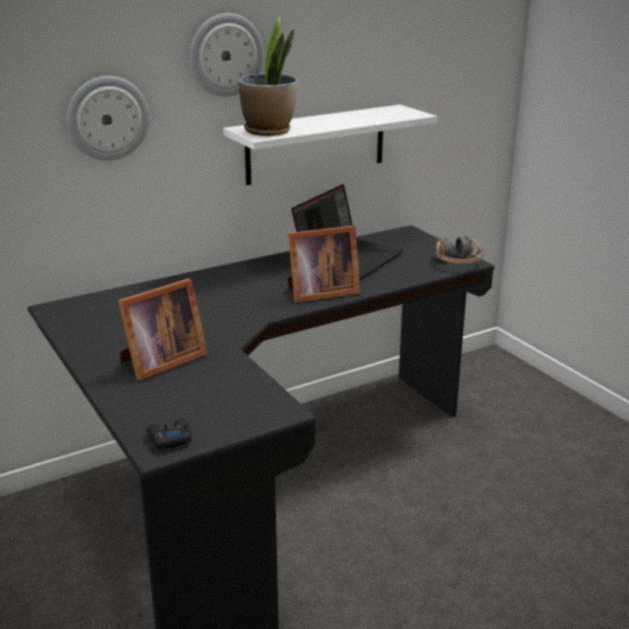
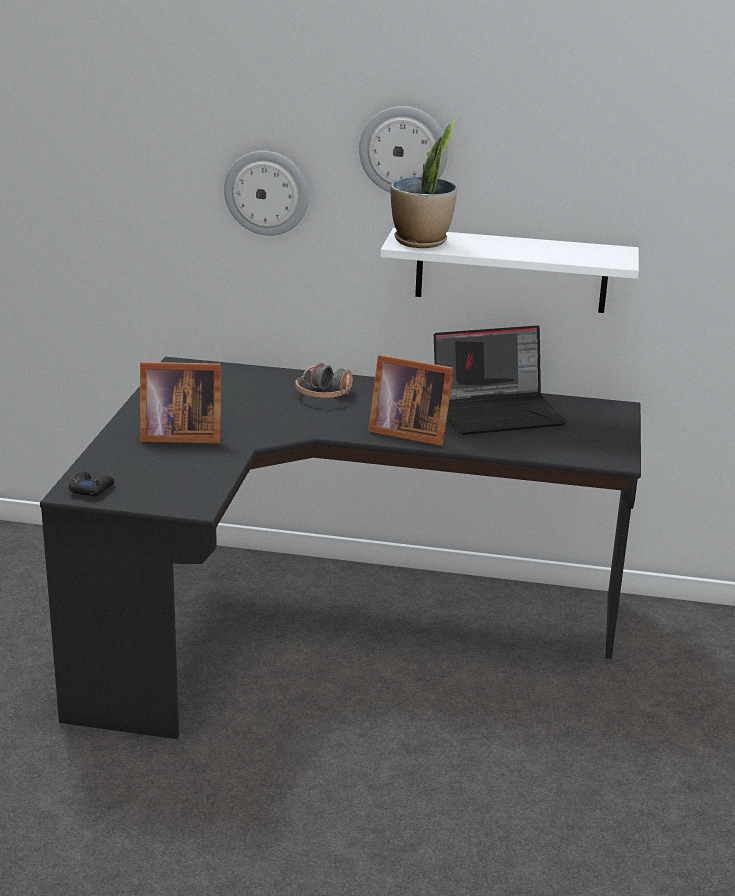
camera: 40 degrees right, 0 degrees up
headphones [436,236,484,264] -> headphones moved to [296,363,353,398]

